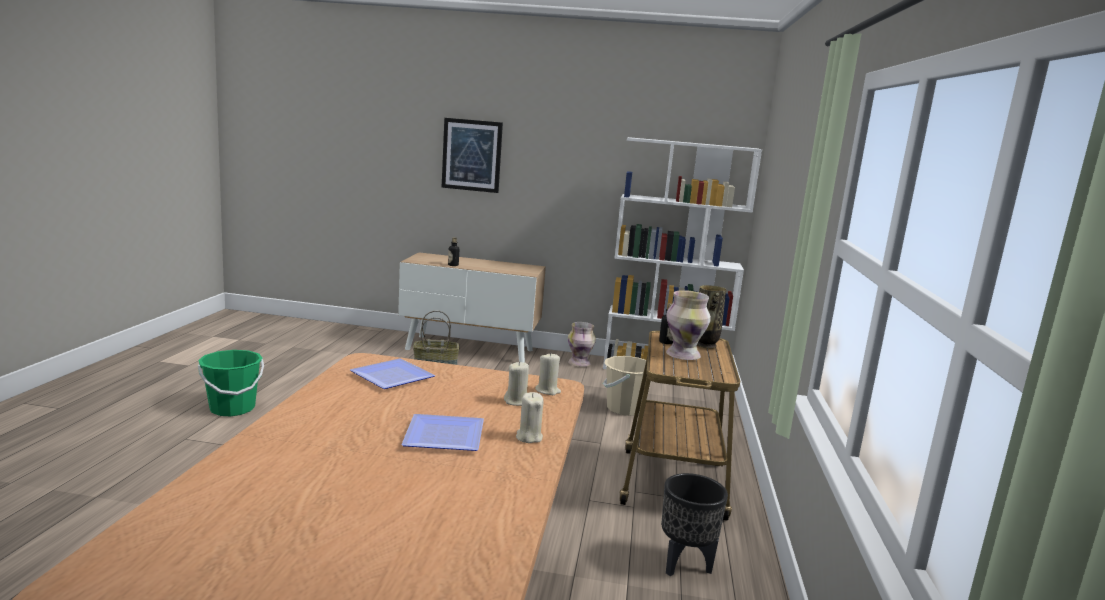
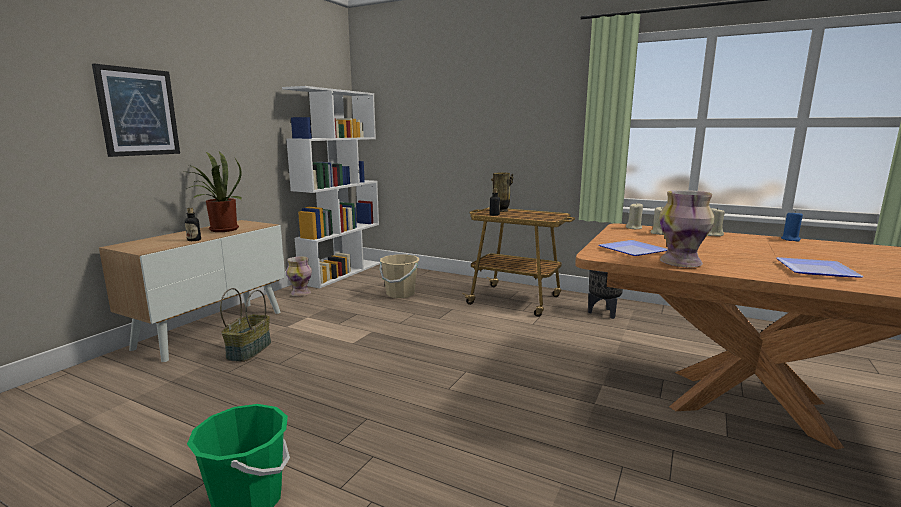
camera: 70 degrees left, 0 degrees up
plate [401,414,484,451] -> plate moved to [776,257,864,278]
vase [666,290,711,360] -> vase moved to [659,190,715,267]
none -> potted plant [187,152,242,232]
none -> blue candle [781,211,803,242]

